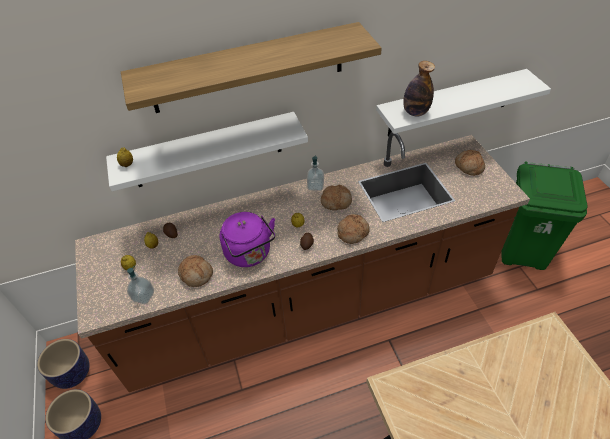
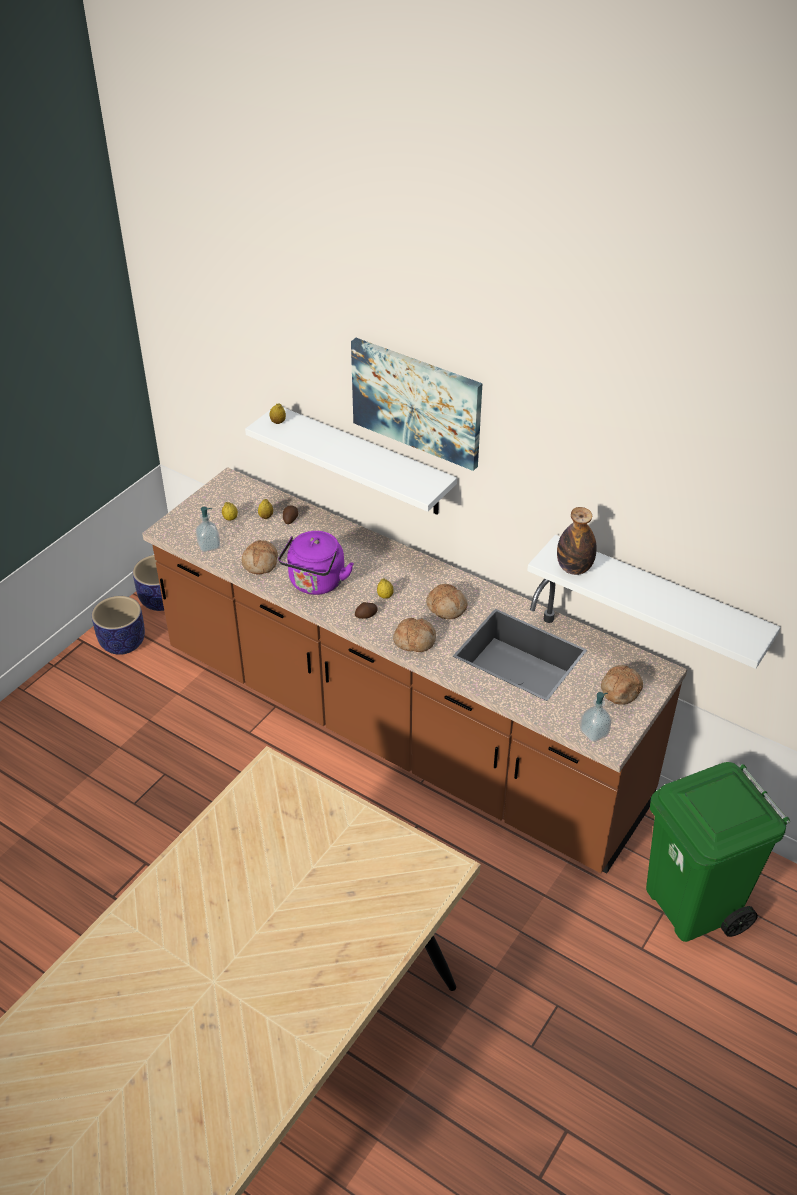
camera: 50 degrees right, 5 degrees down
shelf [121,22,382,113] -> picture [351,338,482,471]
soap dispenser [307,155,324,191] -> soap dispenser moved to [580,692,611,742]

